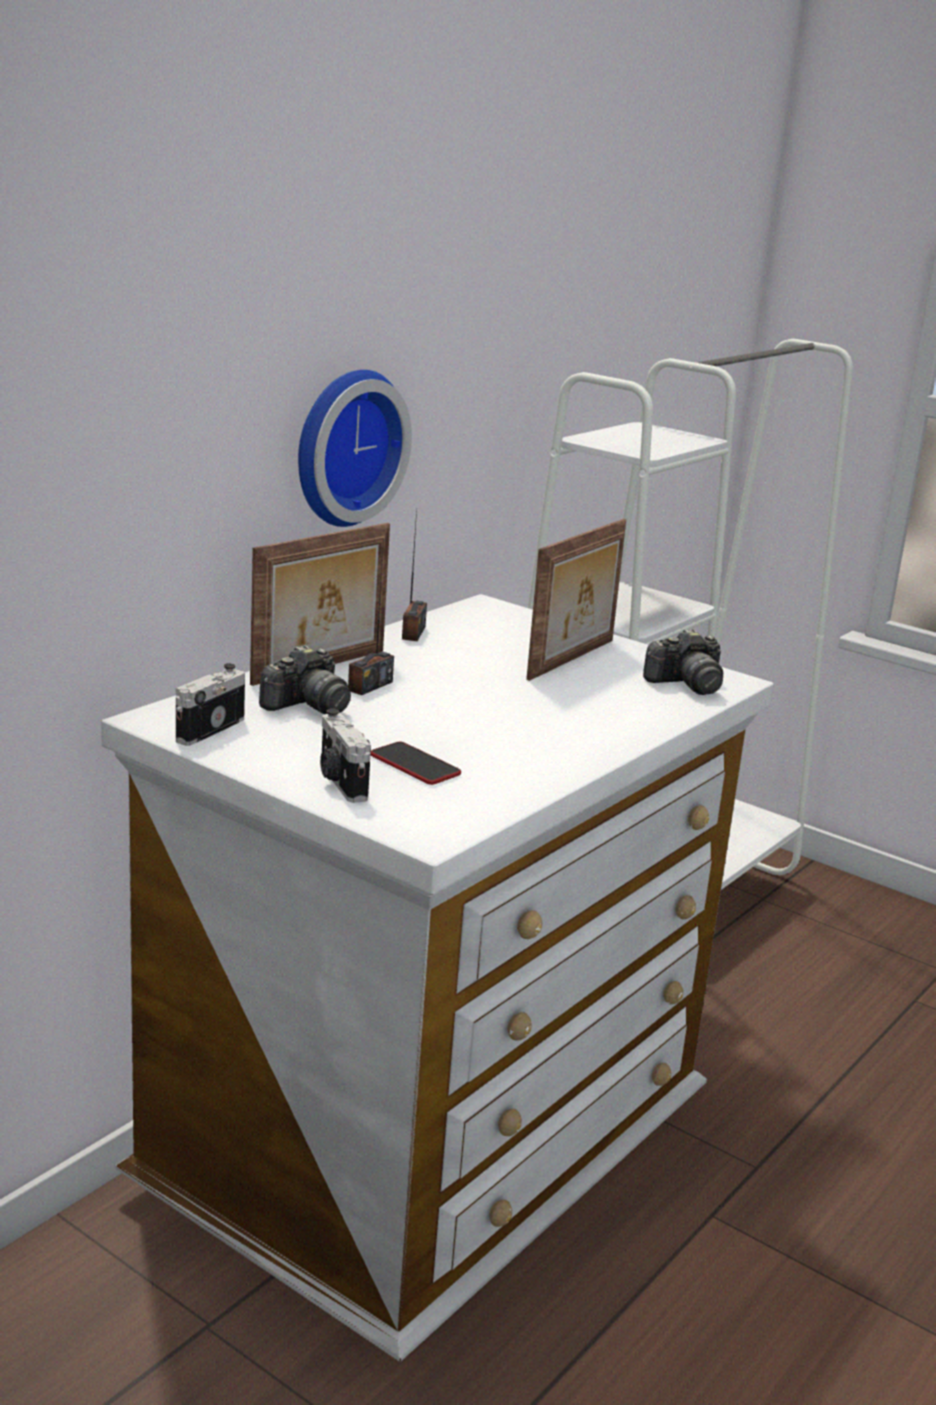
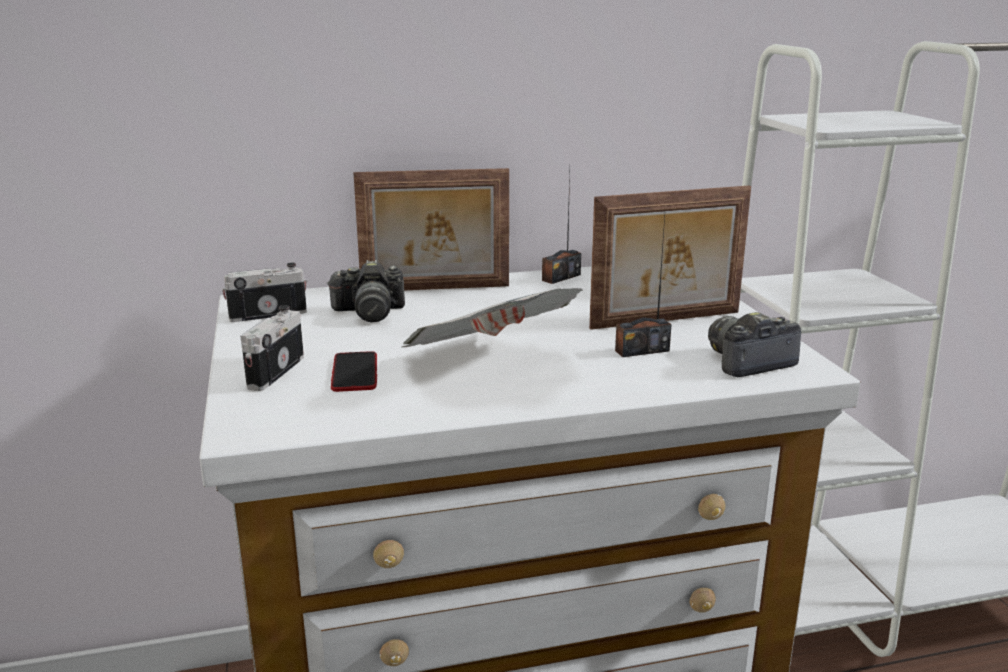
camera: 40 degrees right, 0 degrees up
wall clock [298,370,412,527] -> none
radio [348,562,394,695] -> radio moved to [615,217,672,357]
camera [643,629,723,695] -> camera turned 135 degrees clockwise [708,312,801,377]
none -> newspaper [402,288,583,347]

